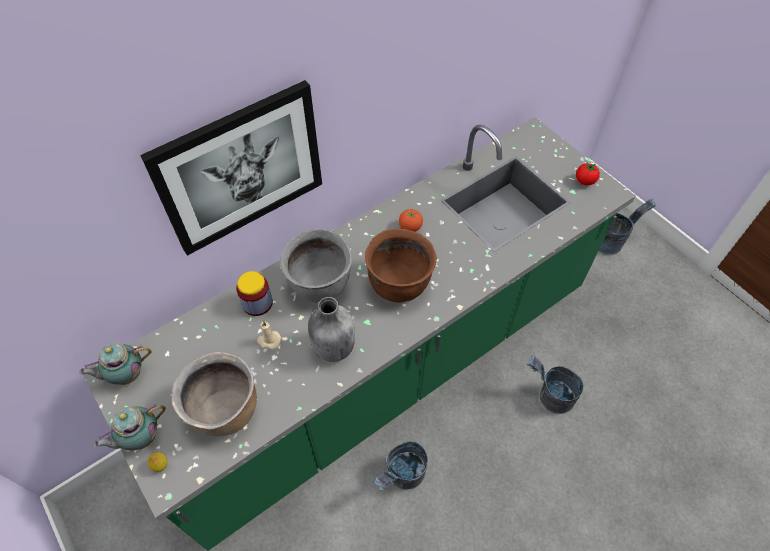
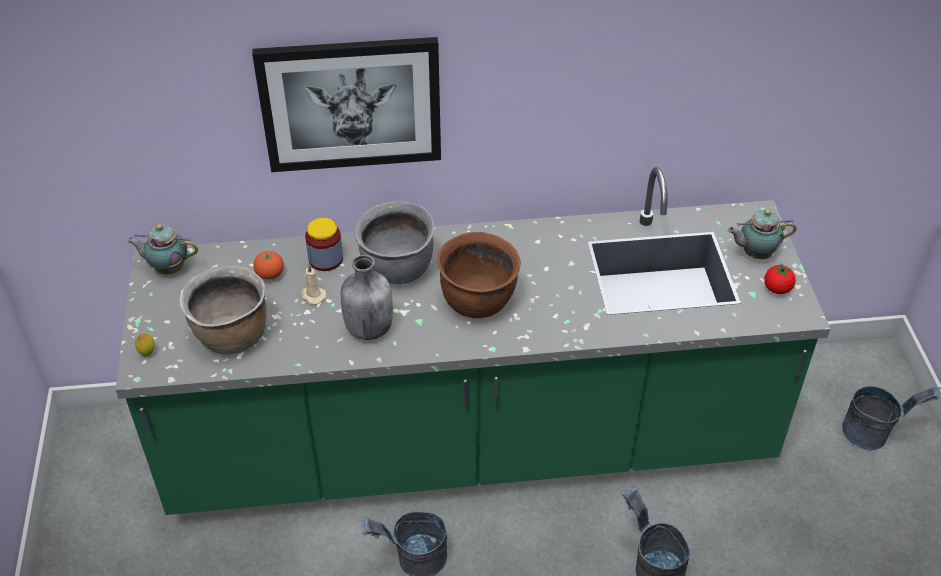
camera: 30 degrees right, 10 degrees down
teapot [93,404,166,451] -> teapot moved to [727,209,796,259]
tomato [399,209,423,232] -> tomato moved to [253,251,284,280]

